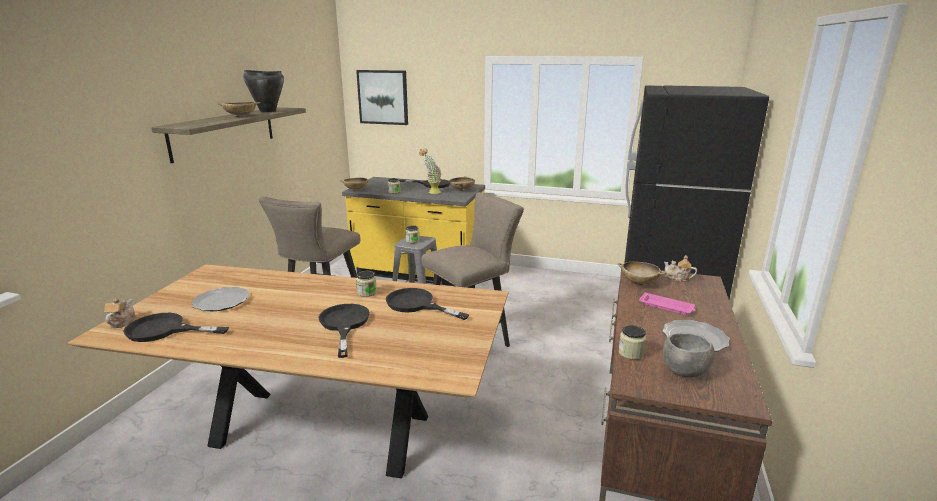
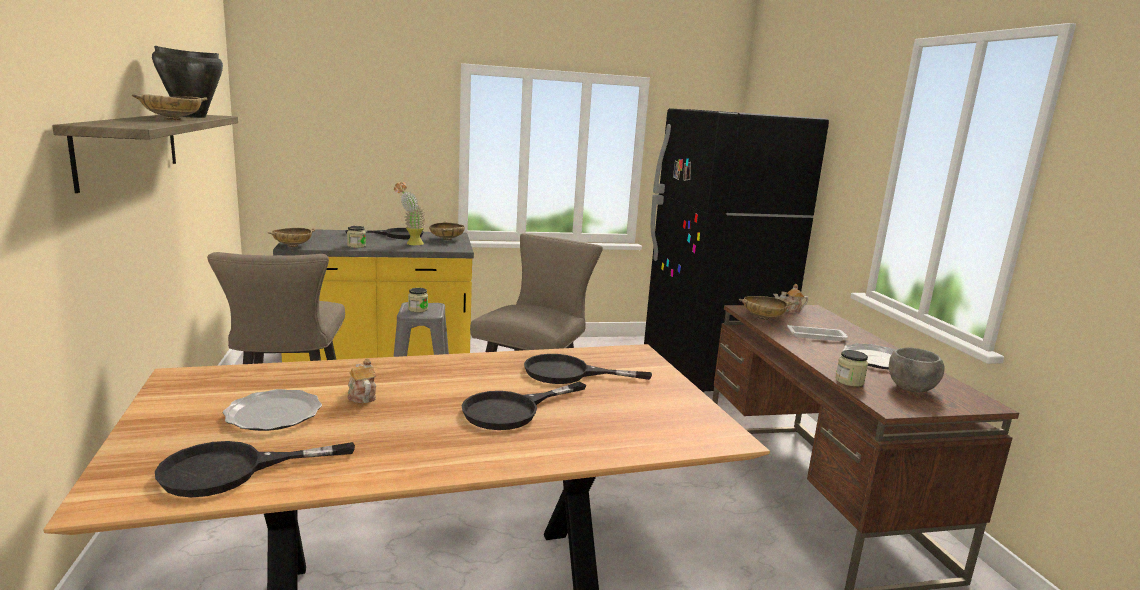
camera: 30 degrees left, 5 degrees down
teapot [104,298,136,328] -> teapot moved to [347,358,376,403]
black frying pan [318,304,370,358] -> black frying pan turned 90 degrees counterclockwise [461,382,586,430]
picture [356,70,408,125] -> none
jar [356,271,377,297] -> none
pink tray [639,292,696,315] -> white tray [787,325,848,341]

